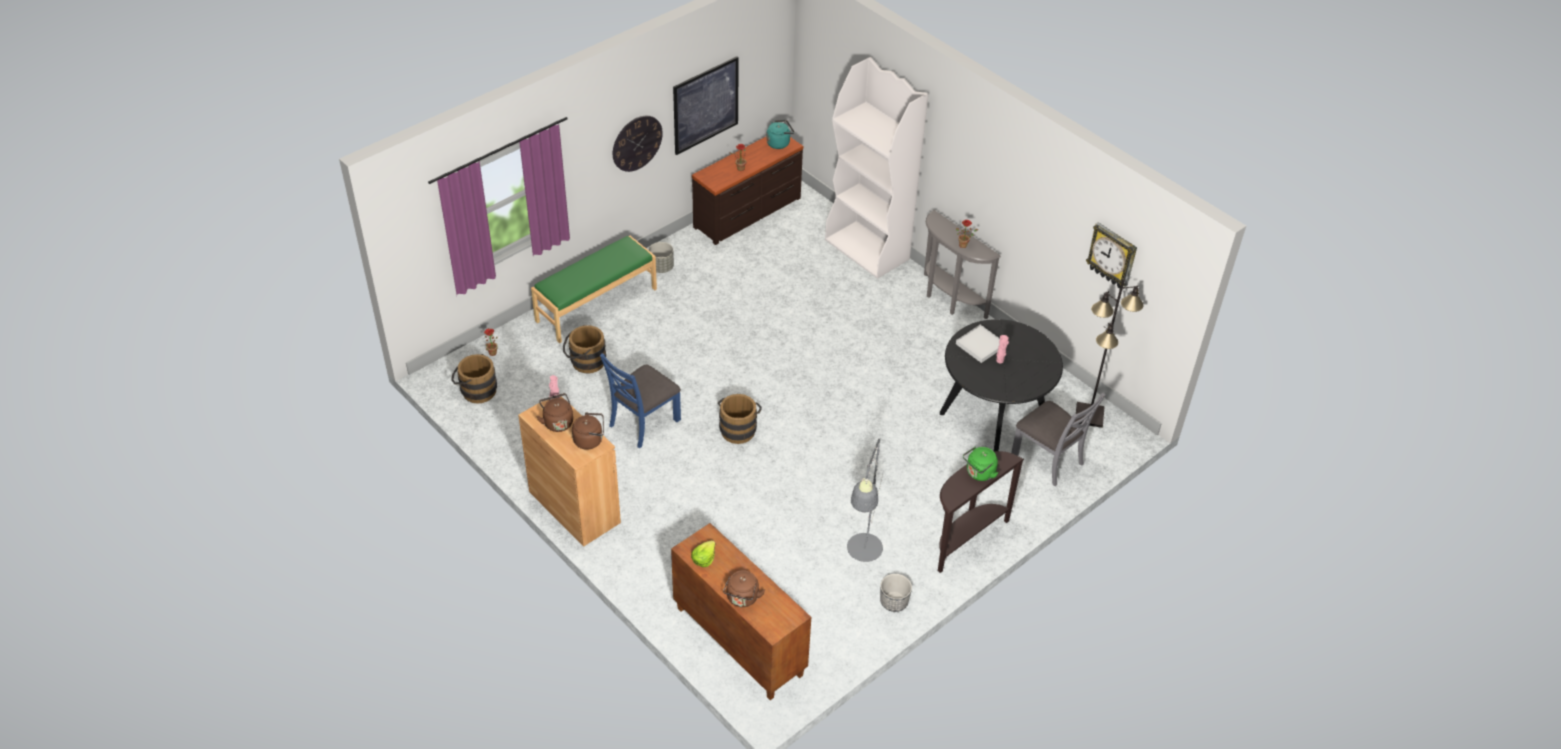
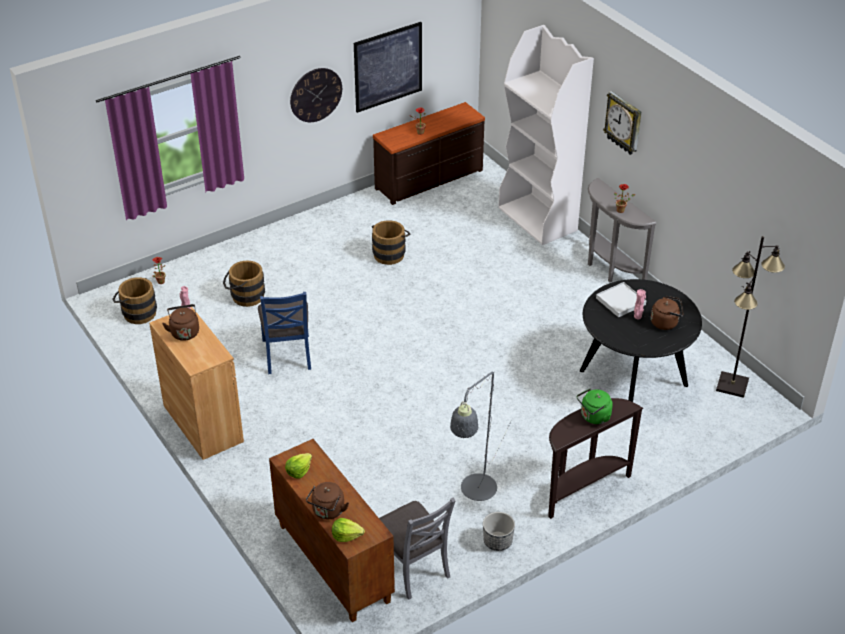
camera: 10 degrees right, 5 degrees down
green bench [531,236,657,343] -> none
brown kettle [572,412,604,450] -> brown kettle moved to [651,296,683,330]
blue chair [600,353,681,449] -> blue chair turned 60 degrees counterclockwise [258,292,311,374]
grey planter [649,242,674,273] -> none
brown bucket [718,394,762,444] -> brown bucket moved to [372,220,410,265]
turquoise kettle [766,120,794,149] -> none
grey chair [1011,392,1105,486] -> grey chair moved to [379,498,455,600]
wall clock [1086,223,1137,289] -> wall clock moved to [603,91,641,155]
none -> lettuce [332,518,365,542]

